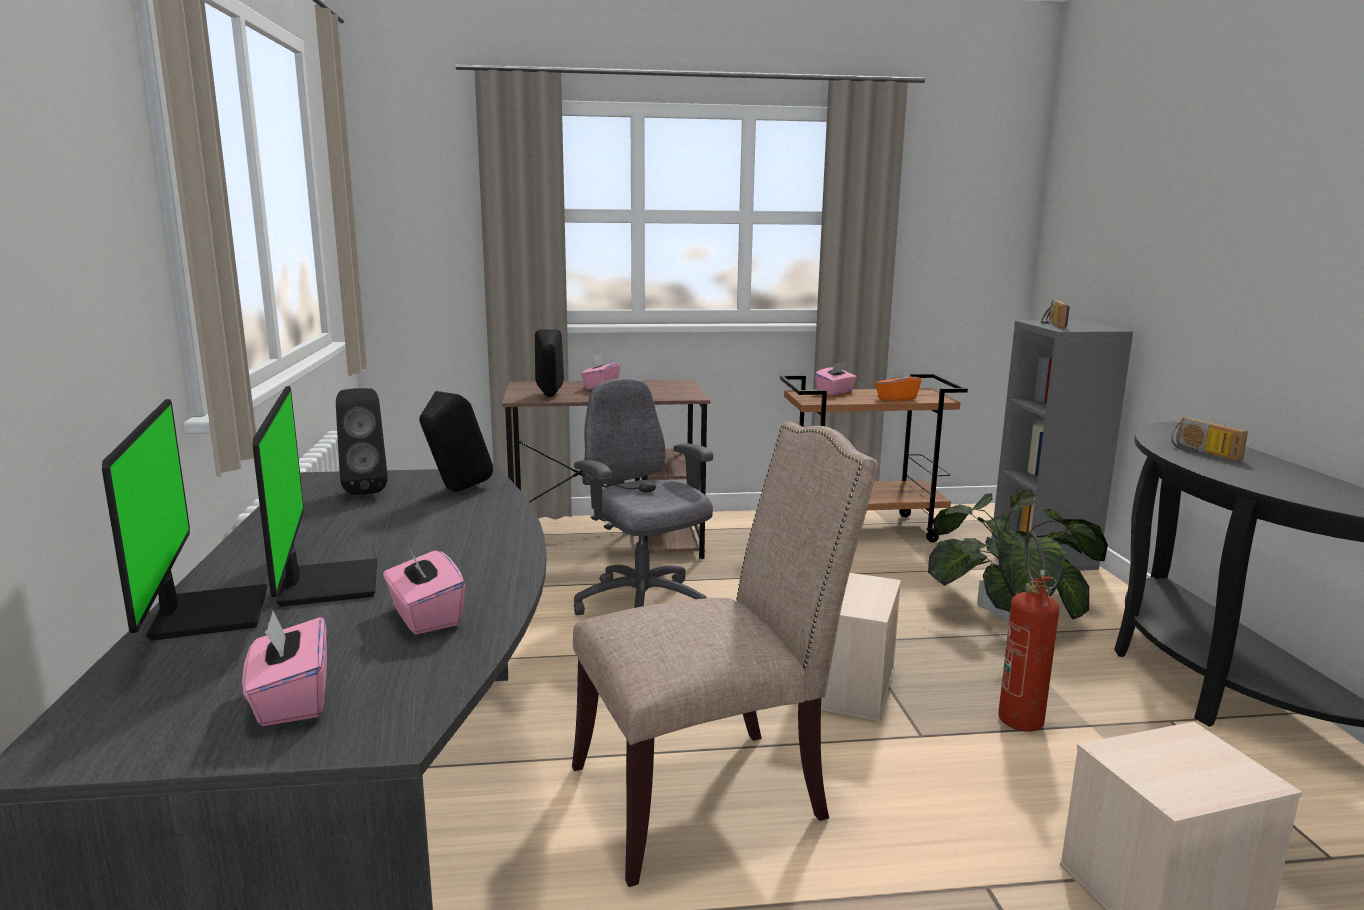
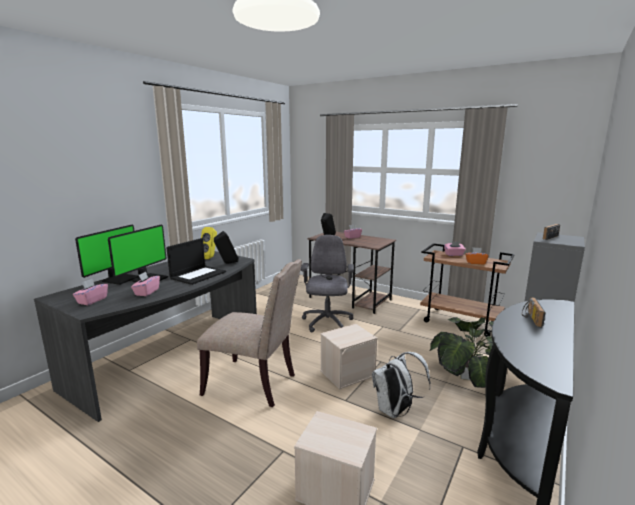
camera: 40 degrees right, 0 degrees up
black speaker [336,388,388,495] -> yellow speaker [201,227,217,259]
fire extinguisher [998,531,1059,731] -> white backpack [372,352,431,418]
none -> laptop [166,238,226,285]

